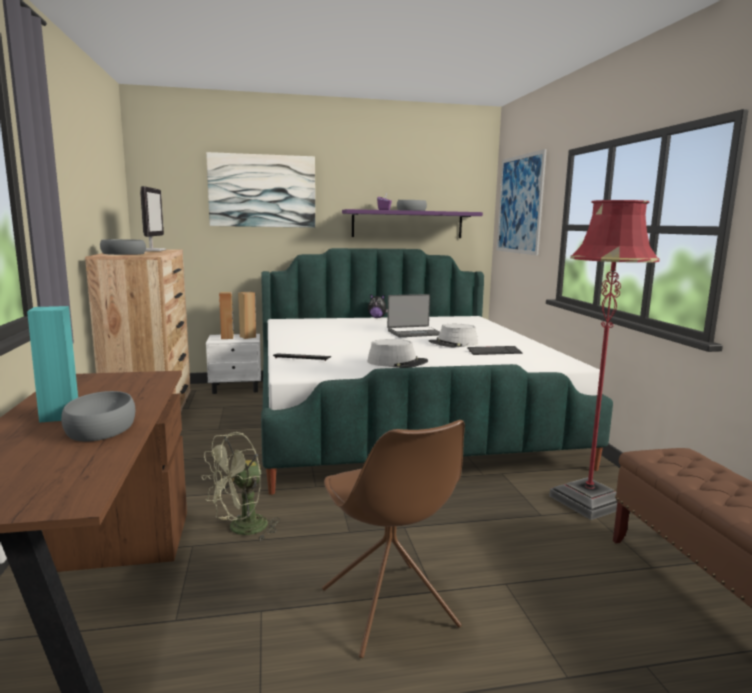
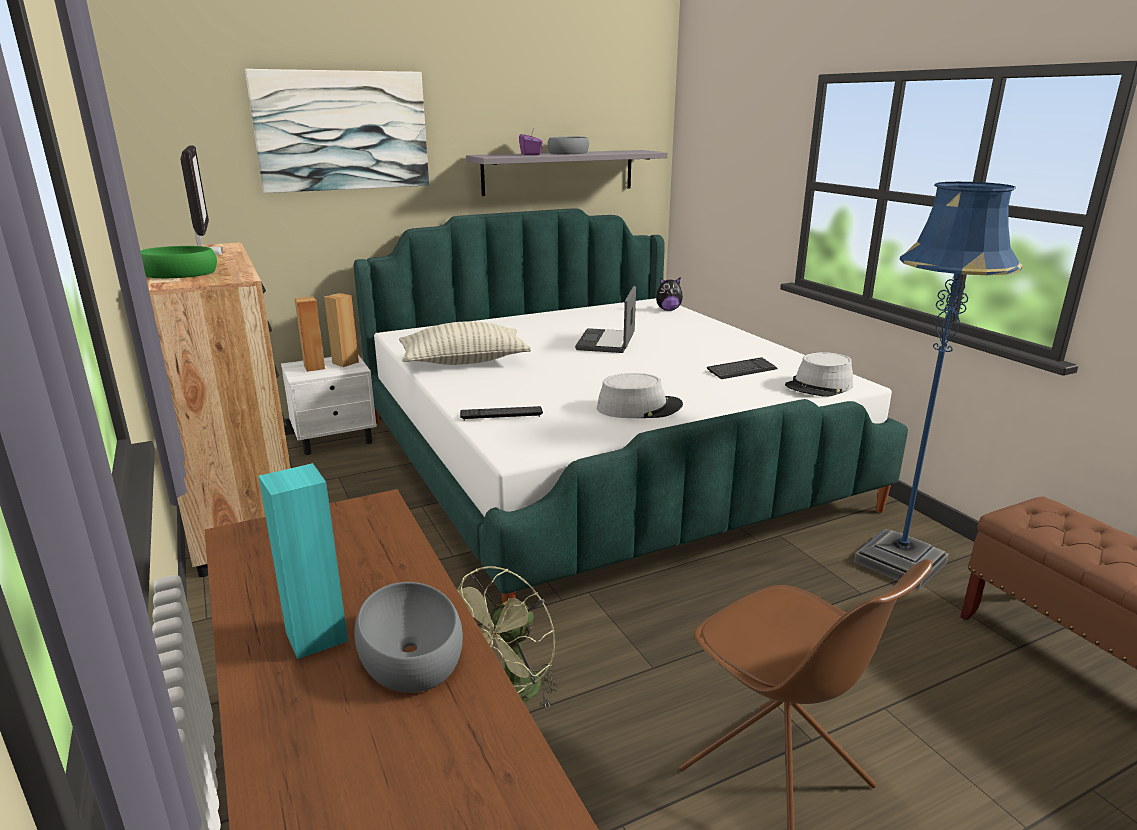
camera: 15 degrees left, 10 degrees up
grey bowl [100,239,146,255] -> green bowl [140,246,217,278]
purple shelf [342,209,483,238] -> grey shelf [466,150,667,196]
plush toy [368,294,388,318] -> plush toy moved to [656,278,683,311]
laptop [387,294,440,337] -> laptop turned 135 degrees clockwise [575,286,636,353]
grey hat [429,324,478,347] -> grey hat moved to [785,352,853,397]
picture [497,149,547,256] -> none
red floor lamp [549,200,659,520] -> blue floor lamp [854,182,1022,590]
none -> pillow [399,321,531,365]

